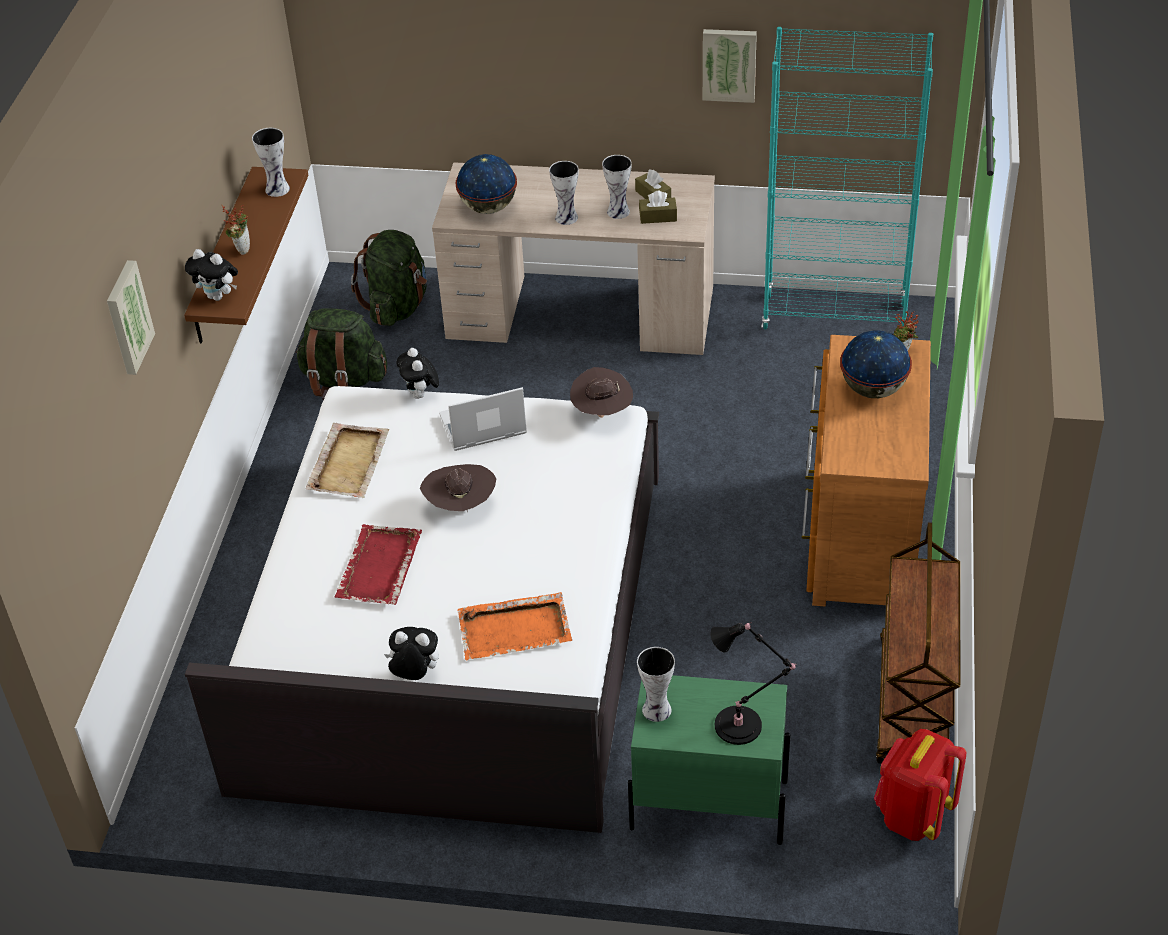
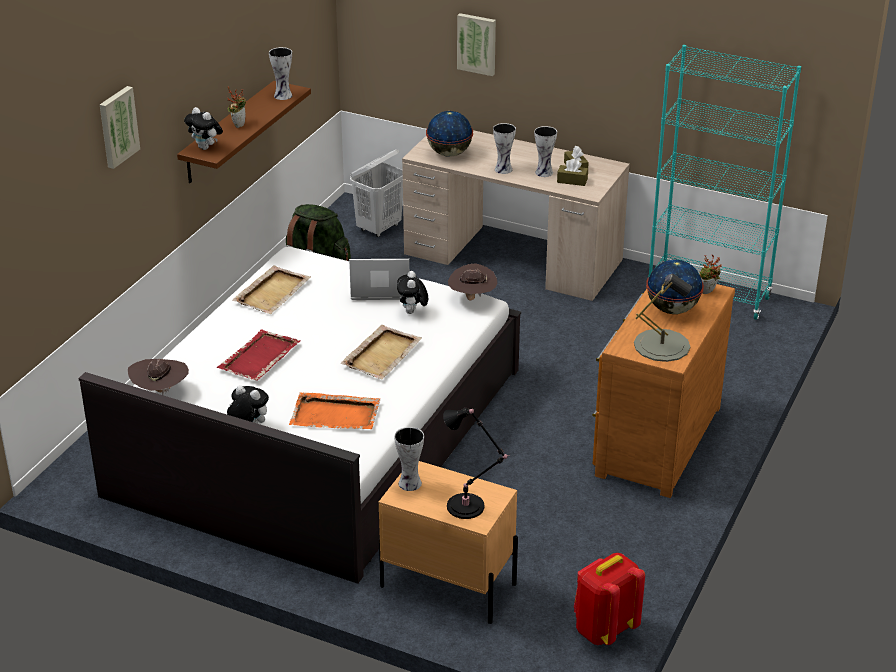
camera: 15 degrees right, 10 degrees down
green backpack [351,230,427,326] -> white laundry basket [350,149,403,237]
plush toy [396,348,439,399] -> plush toy moved to [397,271,428,314]
brown hat [420,464,496,513] -> brown hat moved to [128,359,189,395]
green nightstand [628,675,790,845] -> beige nightstand [379,461,518,624]
picture [703,29,757,103] -> picture moved to [457,13,496,76]
brown cart [876,522,960,764] -> none
none -> beige tray [340,325,422,379]
none -> grey table lamp [634,273,692,362]

